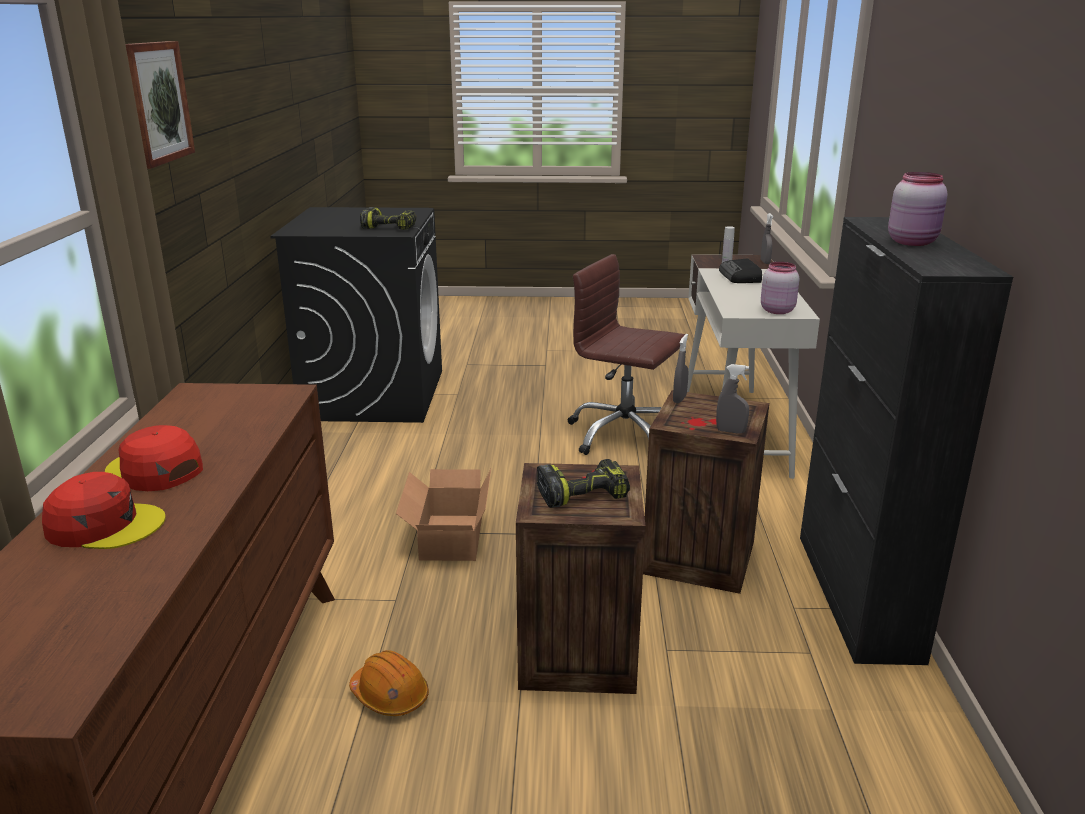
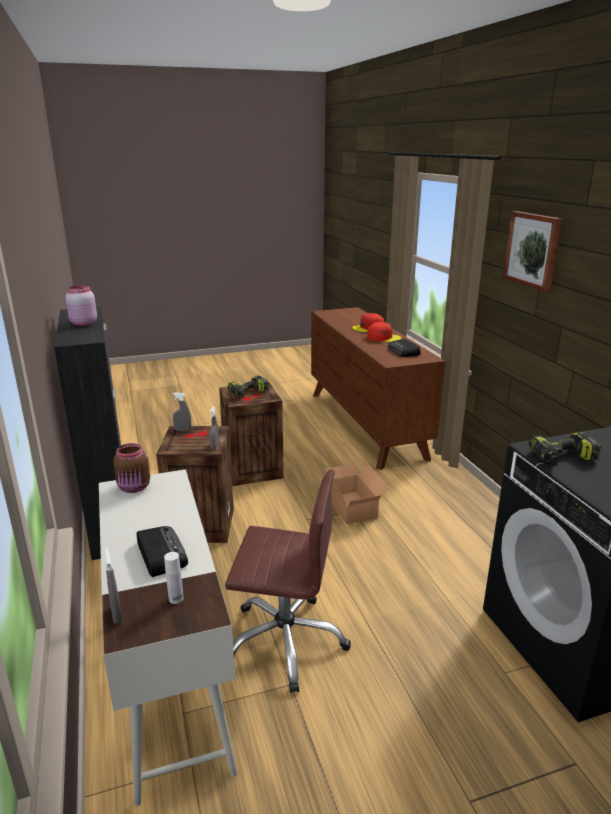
camera: 160 degrees right, 0 degrees up
orange hard hat [349,650,429,716] -> none
pink jar [761,262,799,314] -> brown jar [113,443,150,493]
none -> radio [388,339,420,357]

